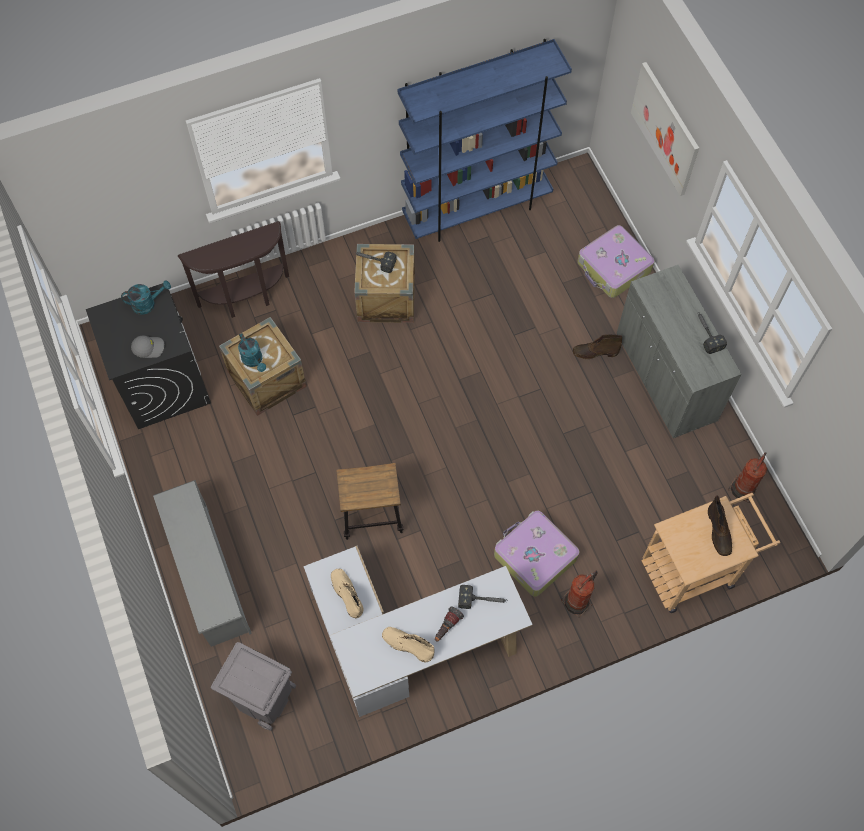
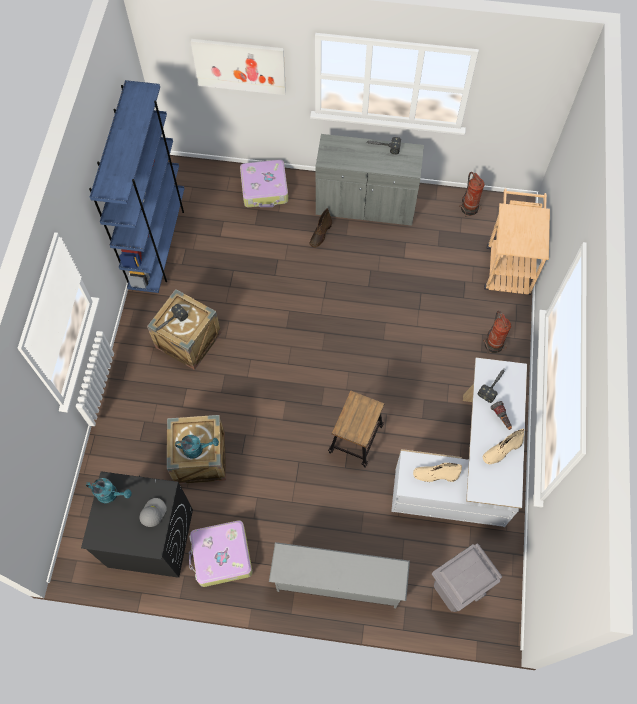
camera: 60 degrees left, 0 degrees up
turquoise watering can [121,280,171,315] -> turquoise watering can turned 90 degrees clockwise [86,478,132,504]
brown console table [178,221,289,318] -> none
suitcase [494,511,579,597] -> suitcase moved to [189,520,253,587]
brown boot [708,495,732,556] -> none

